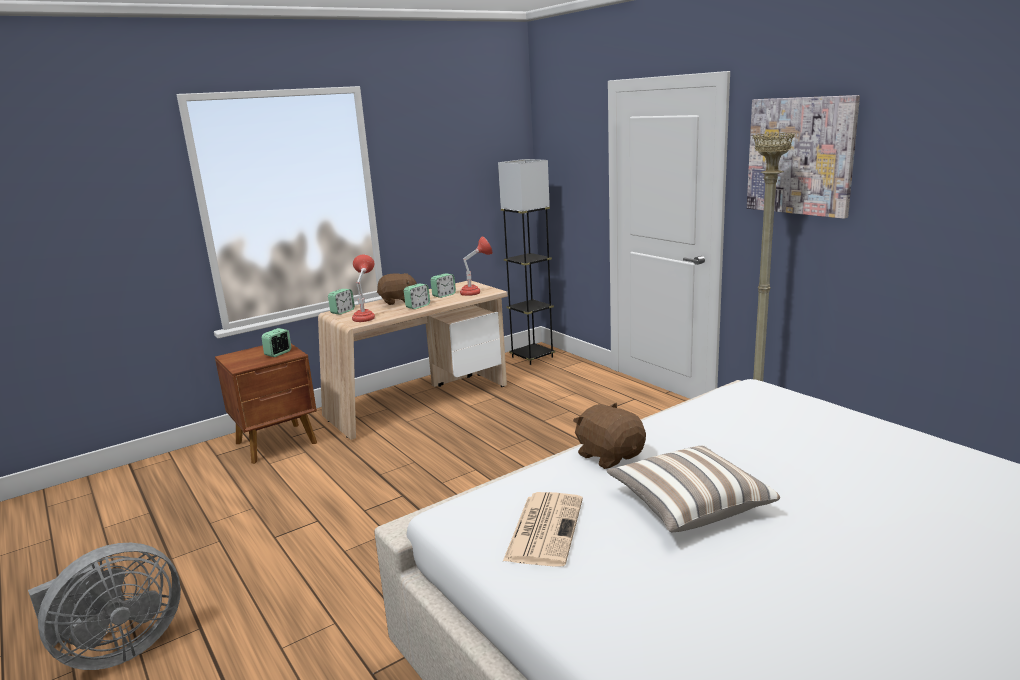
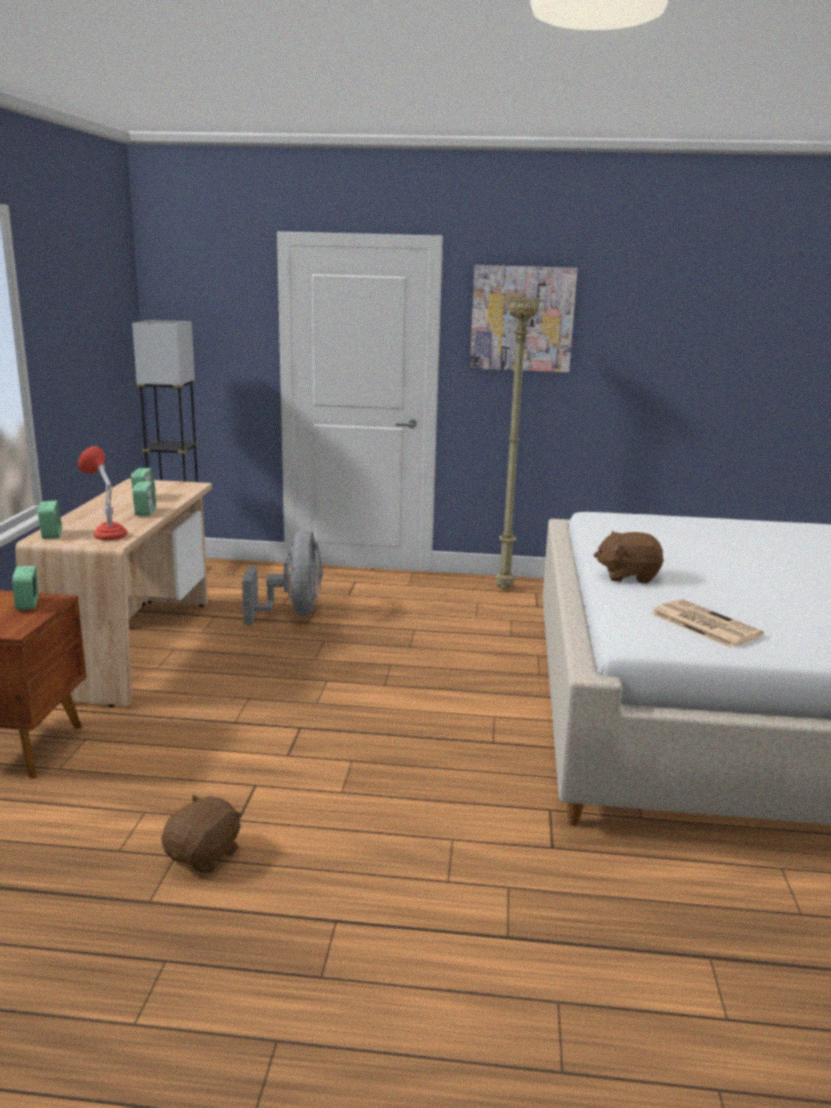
camera: 50 degrees left, 0 degrees up
grey fan [28,543,181,670] -> grey fan moved to [242,530,323,624]
brown plush toy [377,273,417,305] -> brown plush toy moved to [161,795,242,873]
red table lamp [460,236,492,296] -> none
pillow [607,445,780,532] -> none

